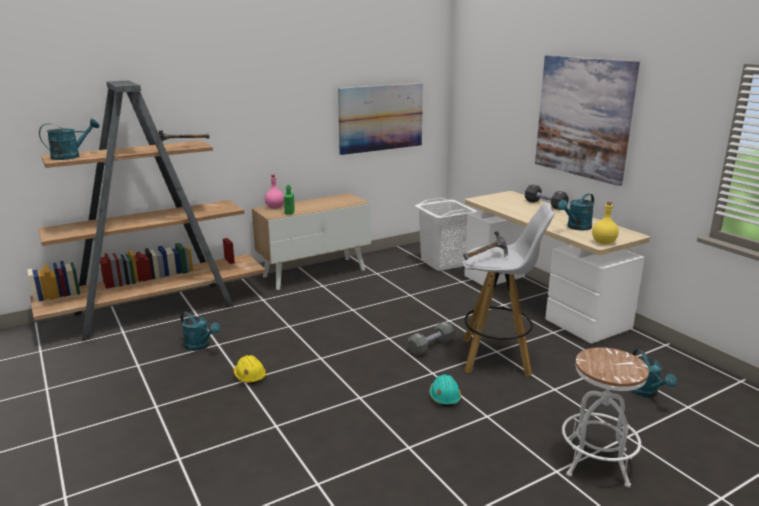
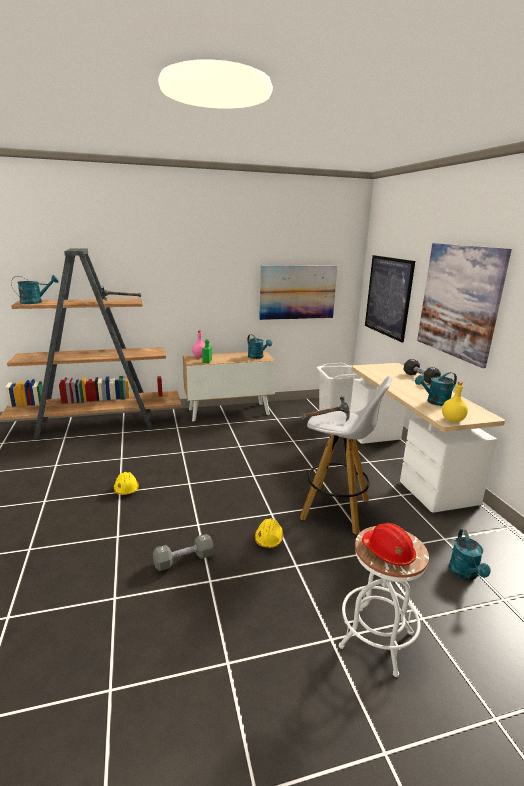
camera: 15 degrees right, 0 degrees up
turquoise watering can [180,312,221,351] -> turquoise watering can moved to [247,334,272,359]
grey dumbbell [408,321,455,356] -> grey dumbbell moved to [153,534,214,571]
turquoise hard hat [429,374,461,406] -> yellow hard hat [255,518,283,548]
none -> red hard hat [362,523,416,566]
none -> picture [365,255,415,343]

